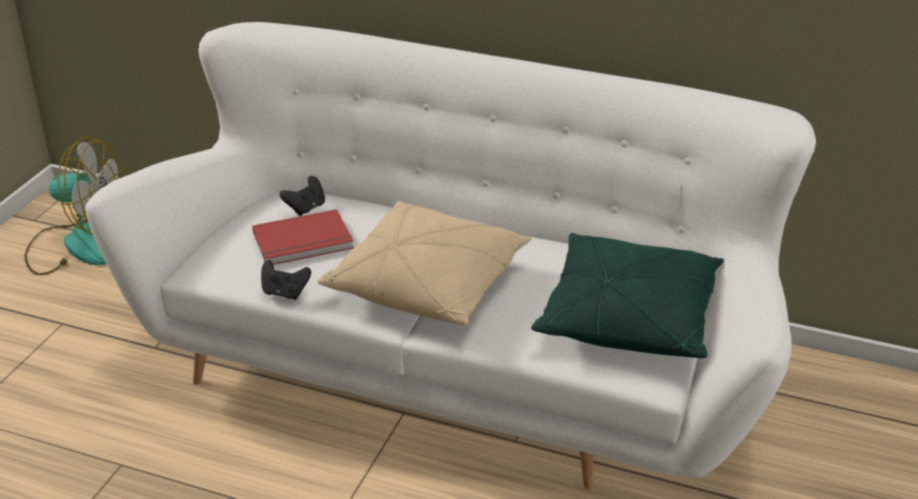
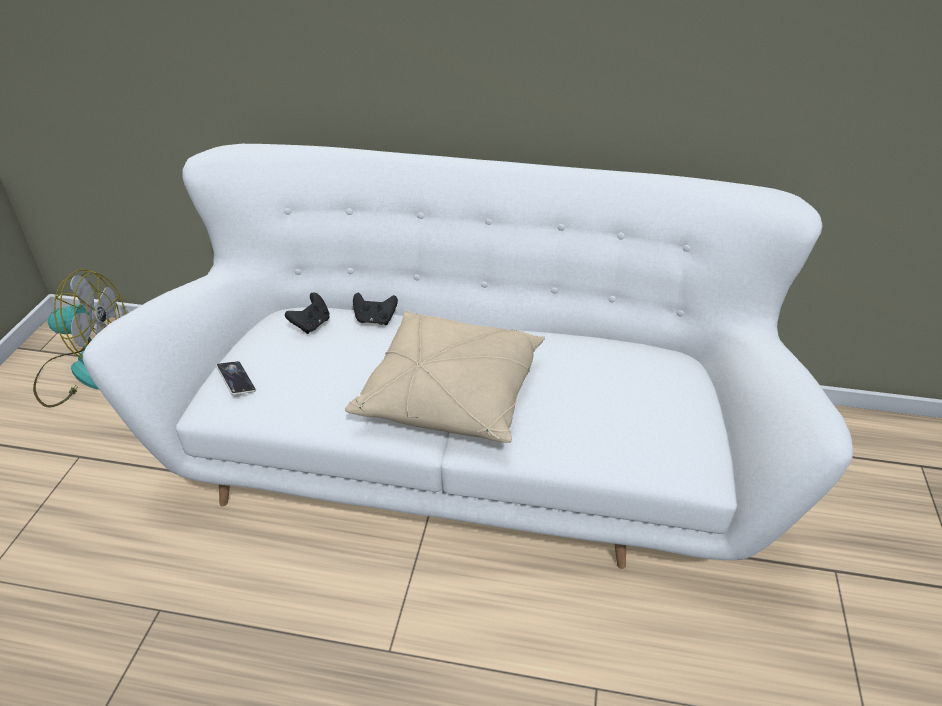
camera: 10 degrees left, 5 degrees up
red book [252,209,354,265] -> none
black game controller [261,260,311,300] -> black game controller moved to [353,293,398,325]
green pillow [531,233,724,358] -> none
none -> phone [216,361,256,395]

